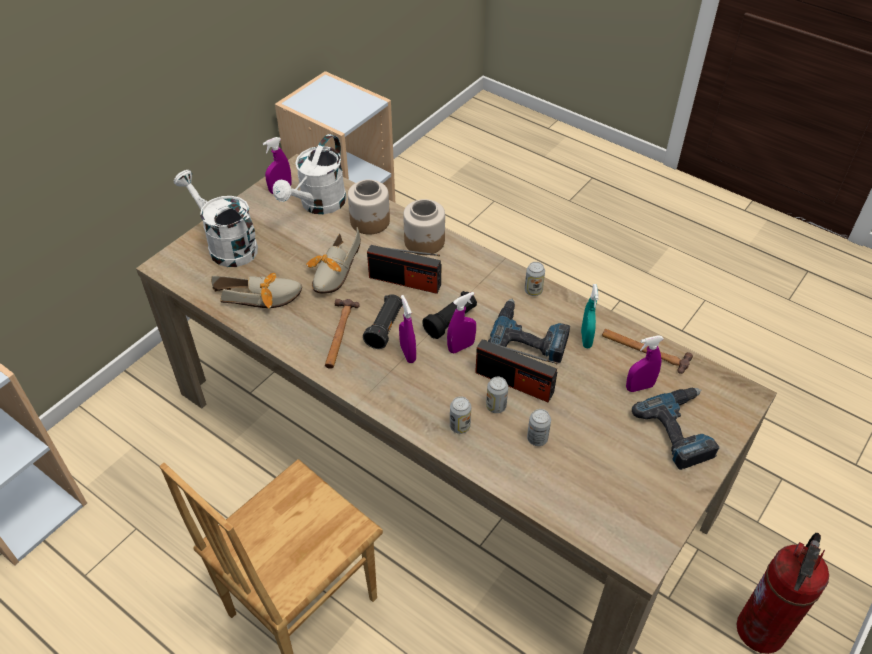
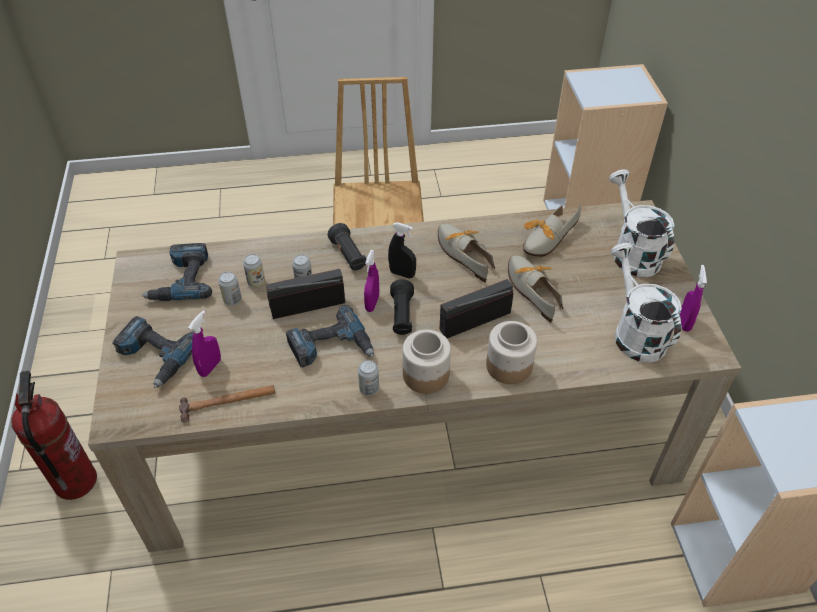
camera: 135 degrees right, 0 degrees up
white watering can [174,170,258,267] -> white watering can turned 105 degrees counterclockwise [609,170,674,277]
hammer [325,299,360,369] -> shoe [438,223,495,283]
jar [348,179,390,234] -> jar moved to [402,330,451,394]
black flashlight [363,294,403,349] -> black flashlight moved to [328,223,366,271]
purple spray bottle [399,295,416,363] -> black spray bottle [388,222,416,278]
can [450,396,471,434] -> can moved to [218,271,242,305]
turquoise spray bottle [581,284,599,348] -> none
none -> power drill [141,243,212,301]

